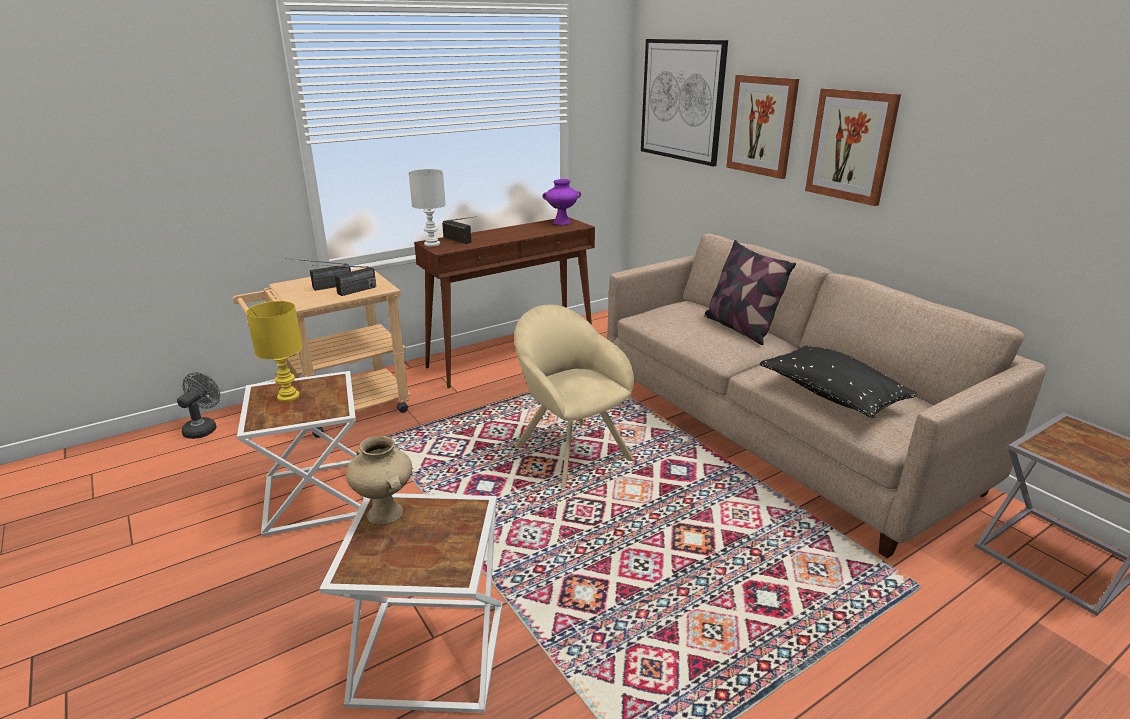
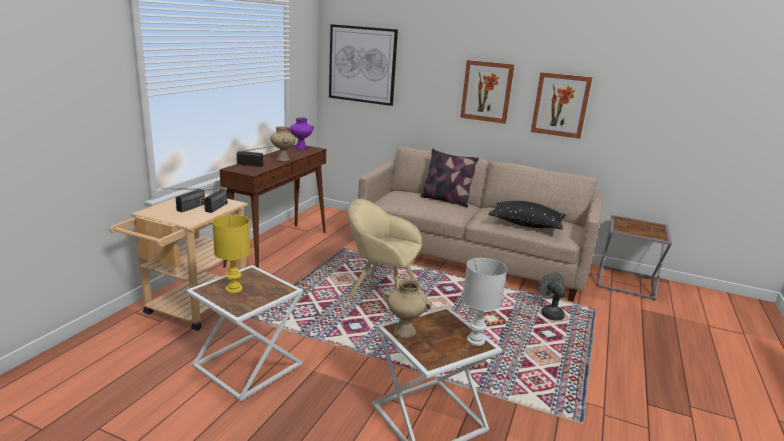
camera: 35 degrees left, 5 degrees down
grey fan [177,372,220,439] -> grey fan moved to [538,272,566,321]
white table lamp [409,169,446,247] -> white table lamp moved to [462,258,507,346]
picture [726,75,799,179] -> picture moved to [531,72,592,139]
none -> beige vase [270,126,296,161]

